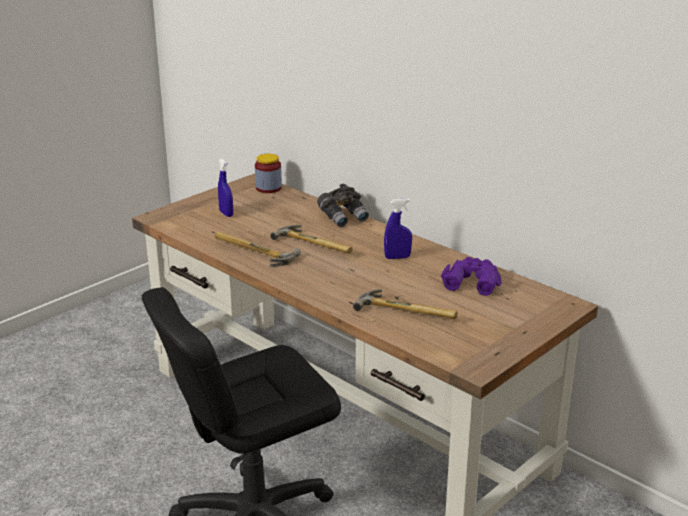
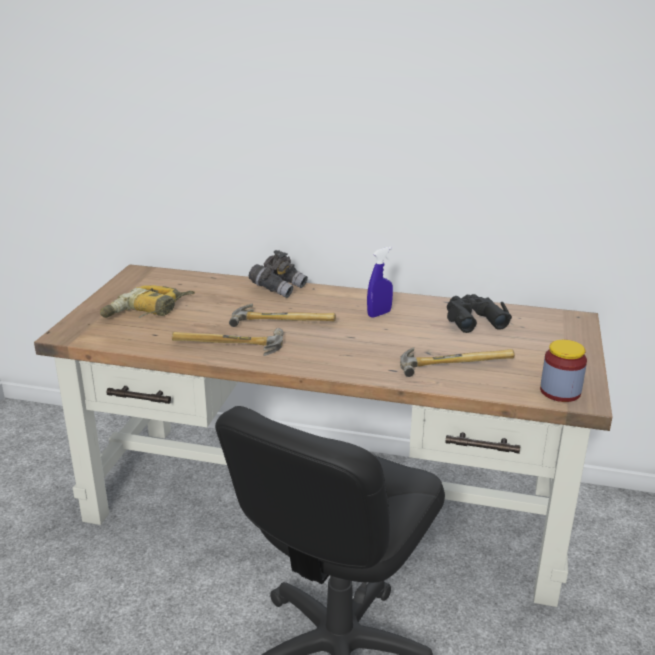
camera: 30 degrees left, 0 degrees up
blue spray bottle [218,158,233,217] -> power drill [100,285,195,318]
jar [255,154,282,193] -> jar moved to [540,340,587,402]
purple binoculars [441,257,502,296] -> black binoculars [447,294,512,333]

